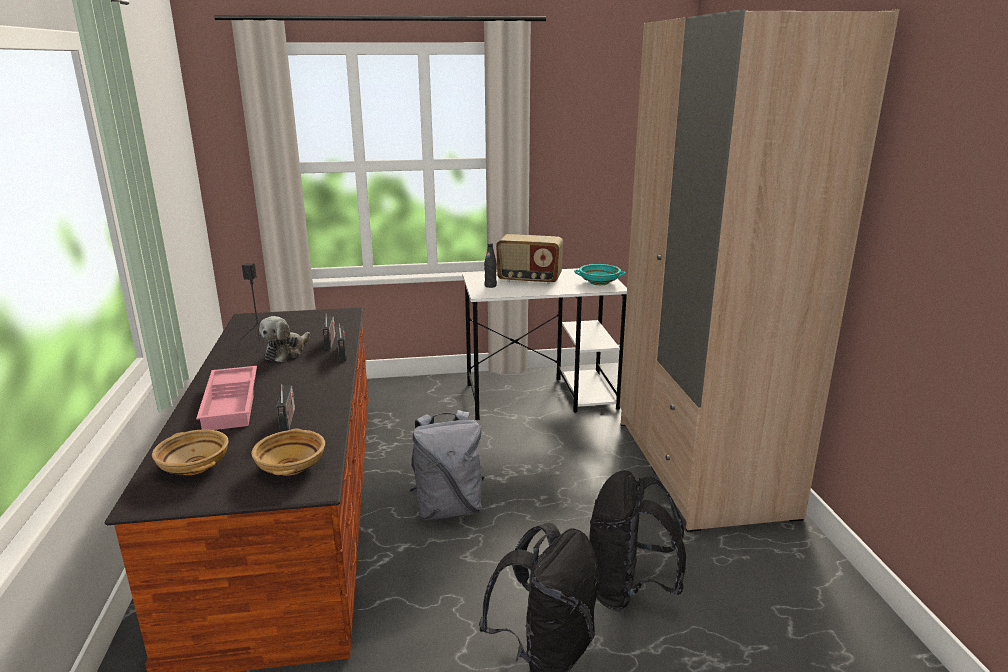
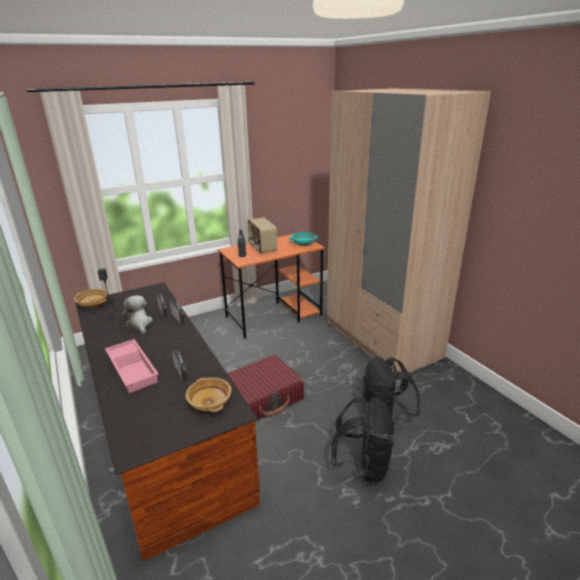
camera: 20 degrees left, 5 degrees up
beige bowl [152,429,229,475] -> beige bowl moved to [74,289,107,308]
plush toy [259,316,310,362] -> plush toy turned 150 degrees clockwise [121,295,153,334]
grey backpack [410,410,484,520] -> red suitcase [227,355,304,421]
white desk [462,268,627,420] -> orange desk [218,234,325,339]
radio [496,234,563,284] -> radio turned 75 degrees clockwise [248,217,277,254]

